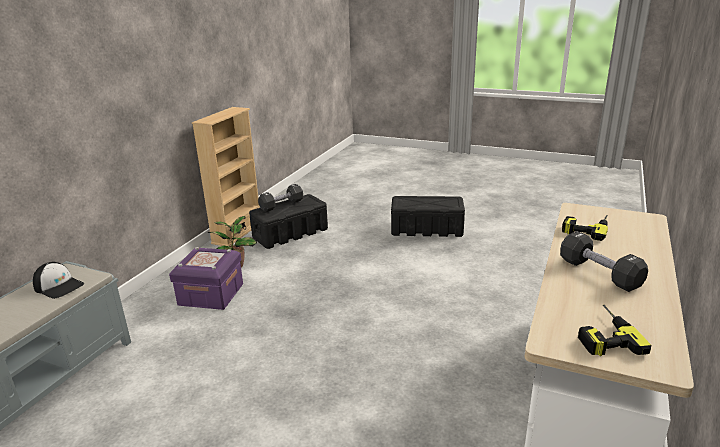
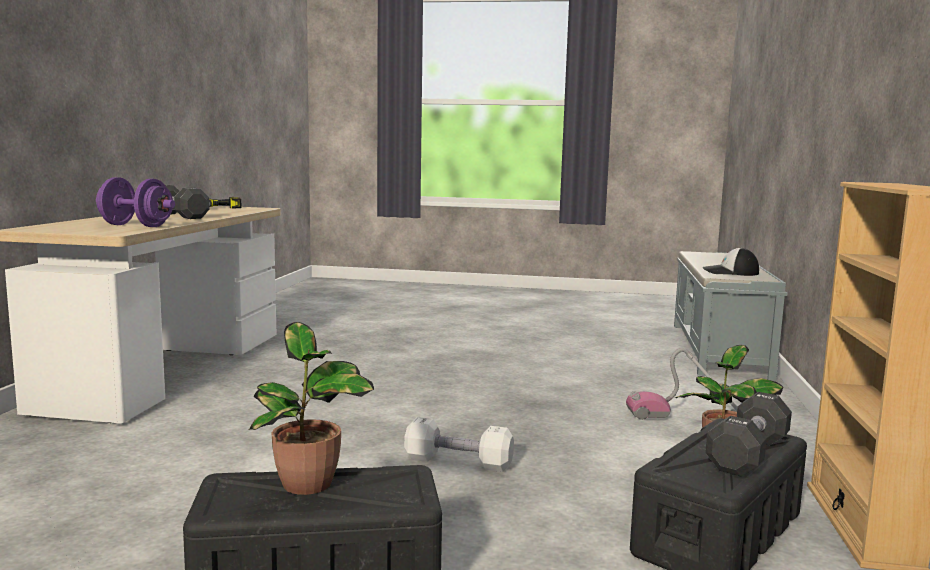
camera: 165 degrees right, 15 degrees down
purple storage box [169,247,243,310] -> vacuum cleaner [626,348,737,420]
power drill [562,215,608,241] -> purple dumbbell [96,177,175,227]
none -> potted plant [249,322,374,495]
none -> white dumbbell [404,417,514,472]

